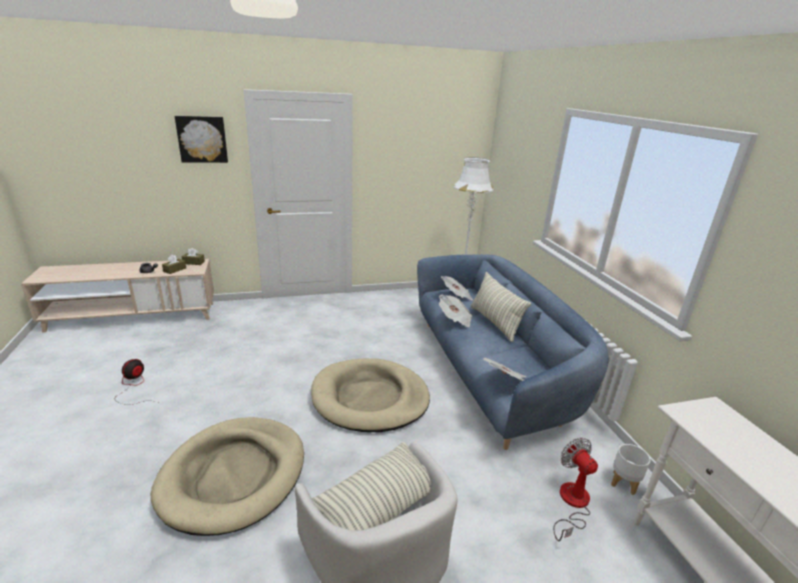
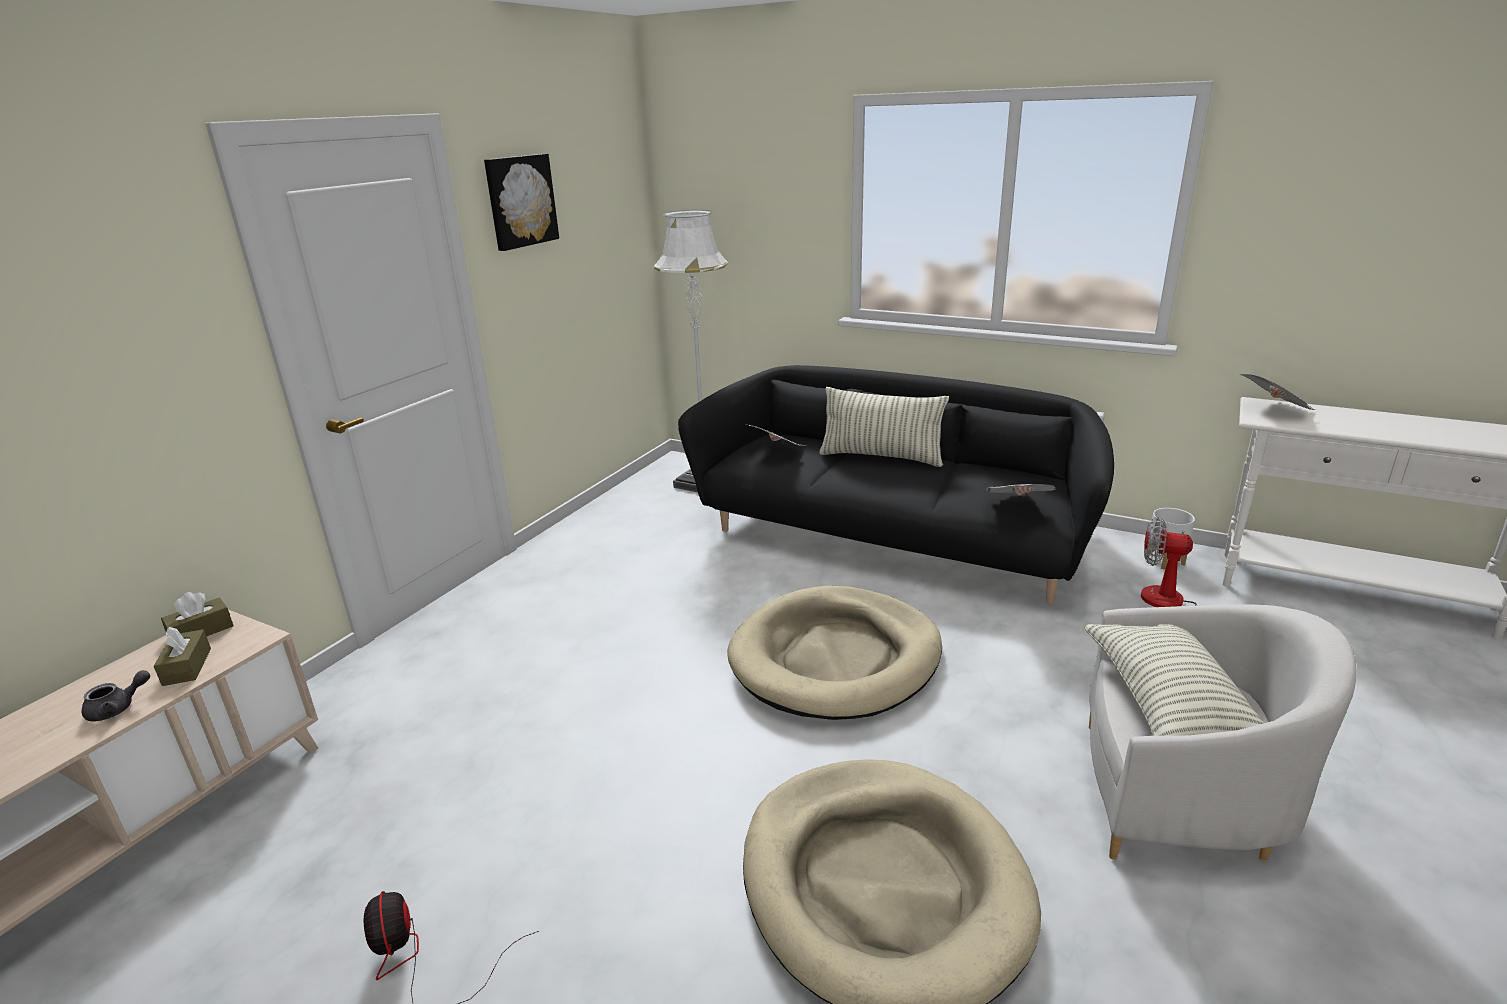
camera: 45 degrees left, 0 degrees up
picture [175,116,228,163] -> picture moved to [484,154,559,251]
blue sofa [417,254,609,450] -> black sofa [678,365,1114,604]
newspaper [439,295,472,327] -> newspaper moved to [1240,374,1315,410]

